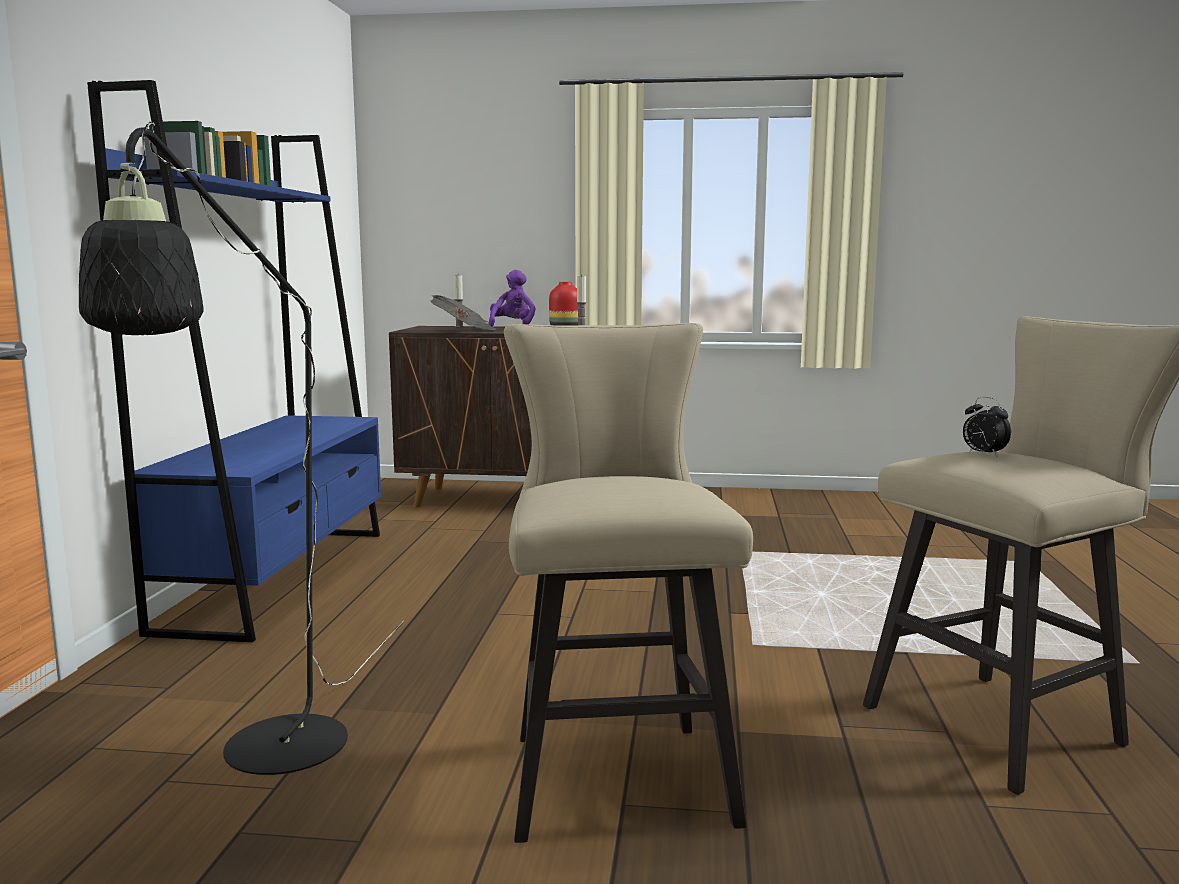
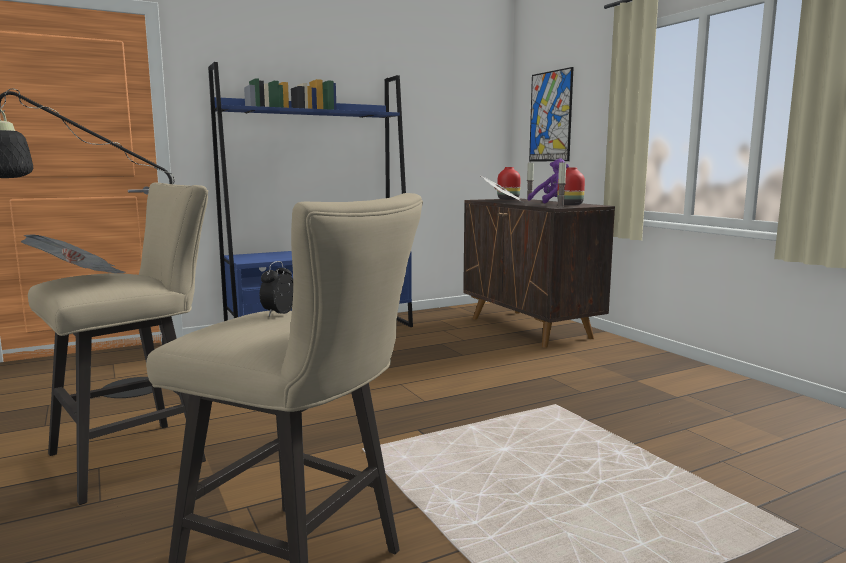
camera: 55 degrees right, 0 degrees up
none -> newspaper [21,234,125,273]
none -> red vase [497,167,520,200]
none -> picture [529,67,574,161]

